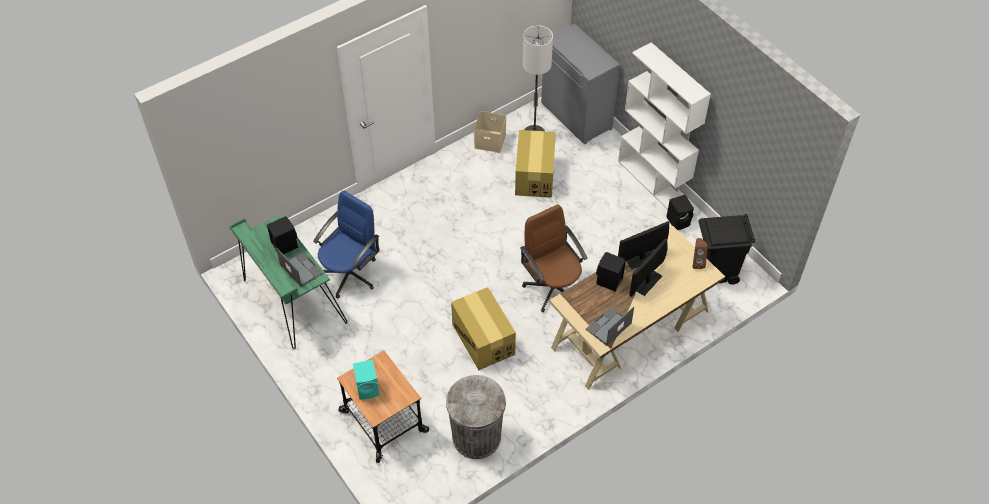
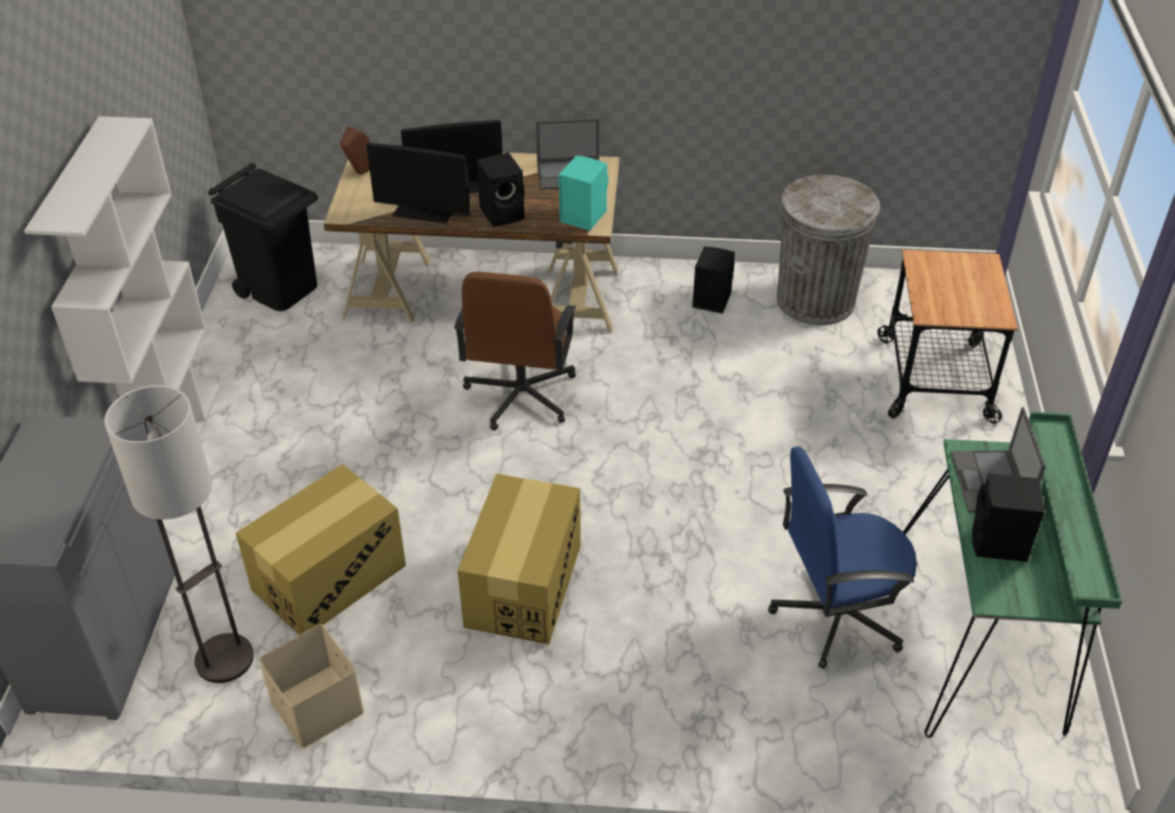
camera: 140 degrees left, 10 degrees down
turquoise speaker [353,360,379,400] -> turquoise speaker moved to [559,155,608,231]
cardboard box [451,287,516,370] -> cardboard box moved to [458,474,581,644]
black speaker [666,195,694,230] -> black speaker moved to [692,246,735,314]

